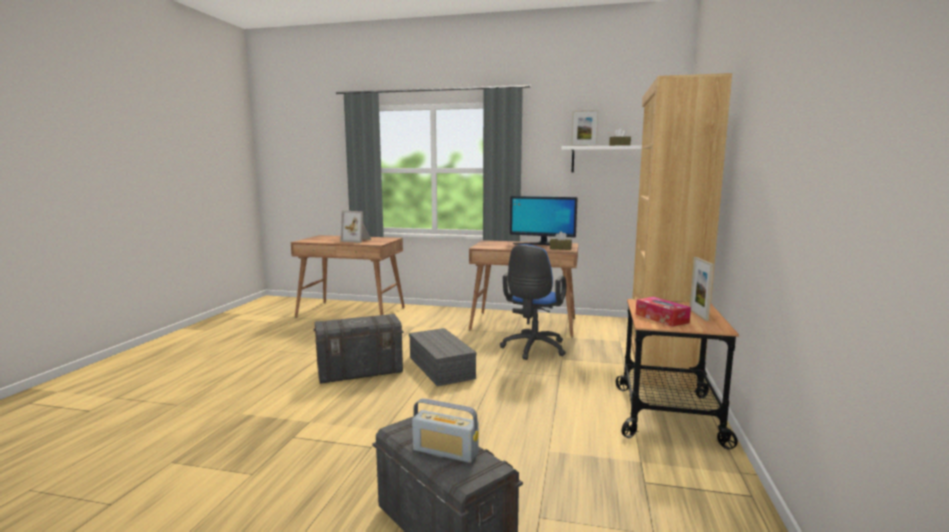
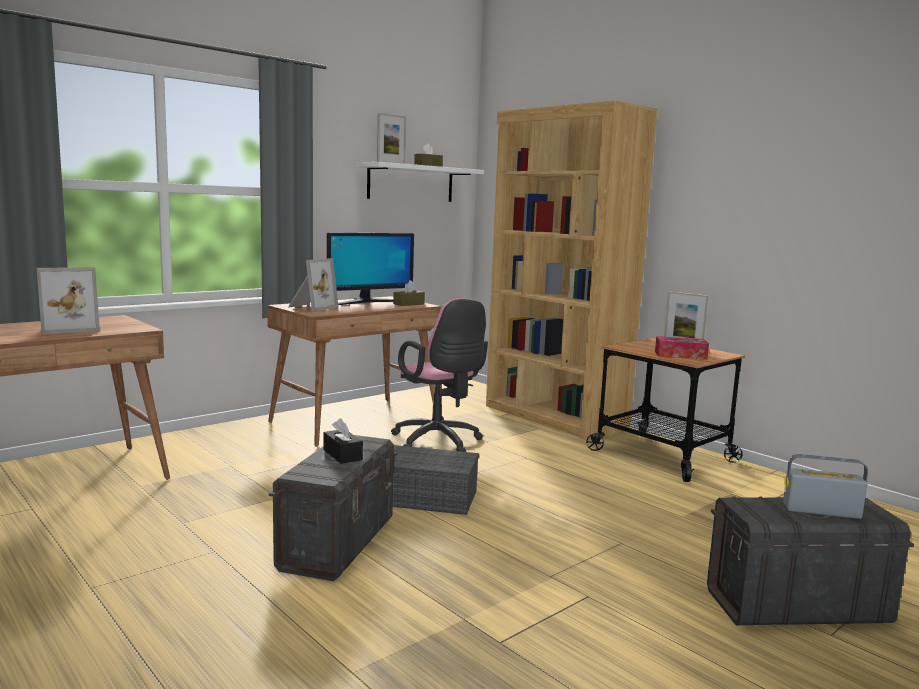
camera: 55 degrees left, 0 degrees up
radio [412,398,479,463] -> radio turned 135 degrees counterclockwise [783,454,868,519]
blue office chair [500,244,566,360] -> pink office chair [391,298,488,452]
none -> picture frame [288,258,339,312]
none -> black tissue box [323,418,363,464]

